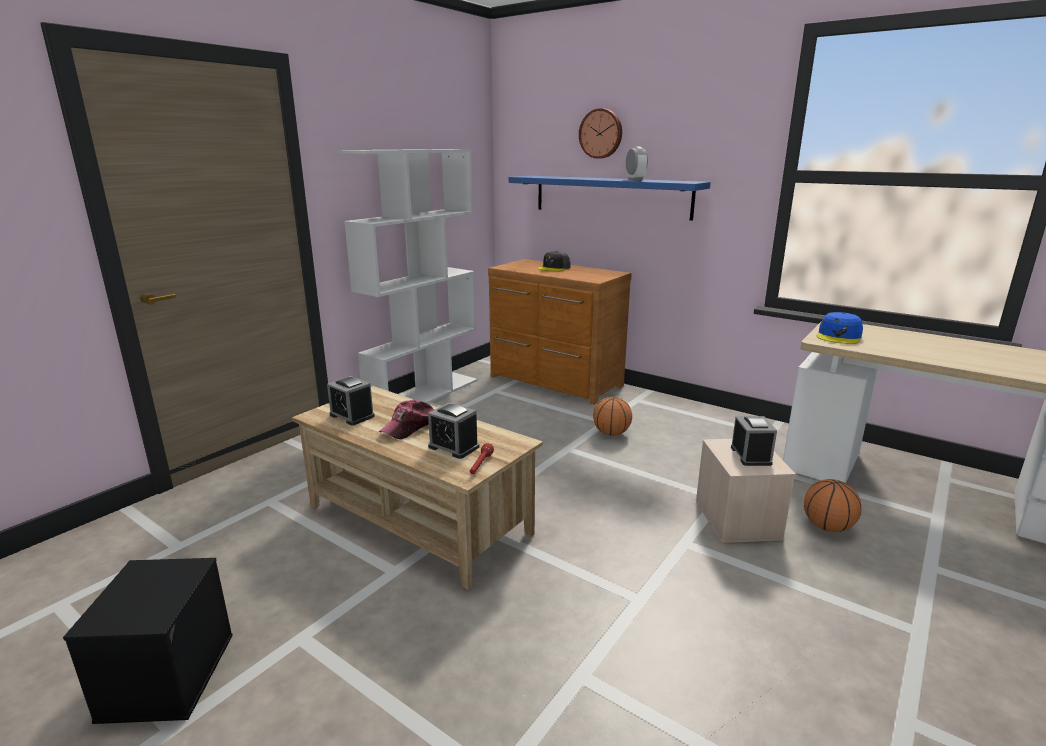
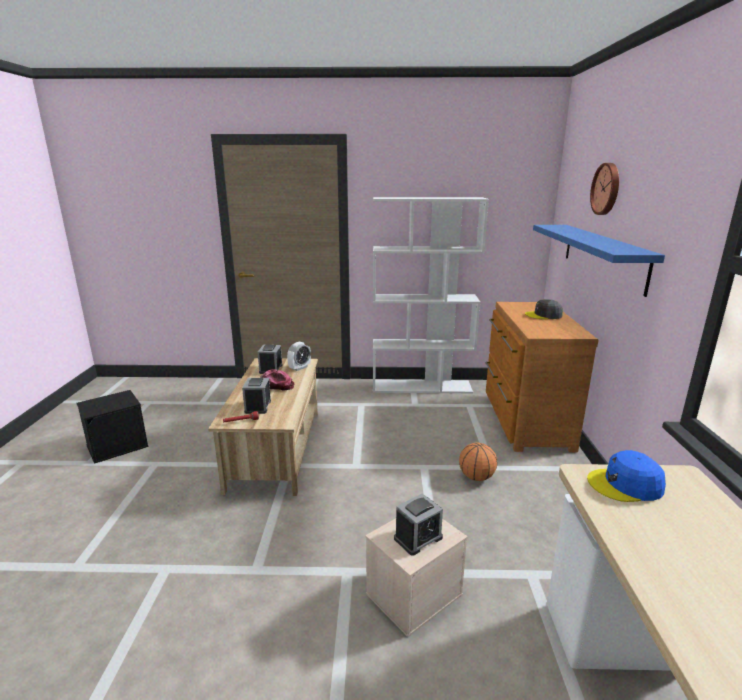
camera: 55 degrees right, 0 degrees up
alarm clock [626,147,648,181] -> alarm clock moved to [287,342,311,371]
basketball [804,479,861,532] -> none

